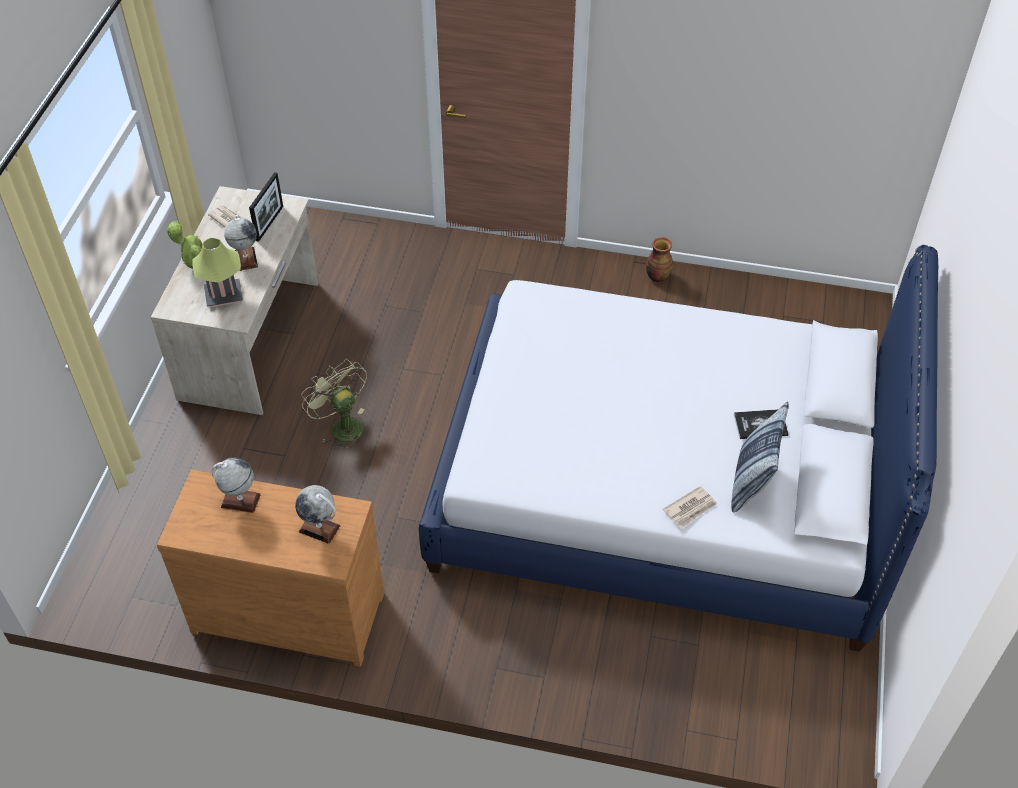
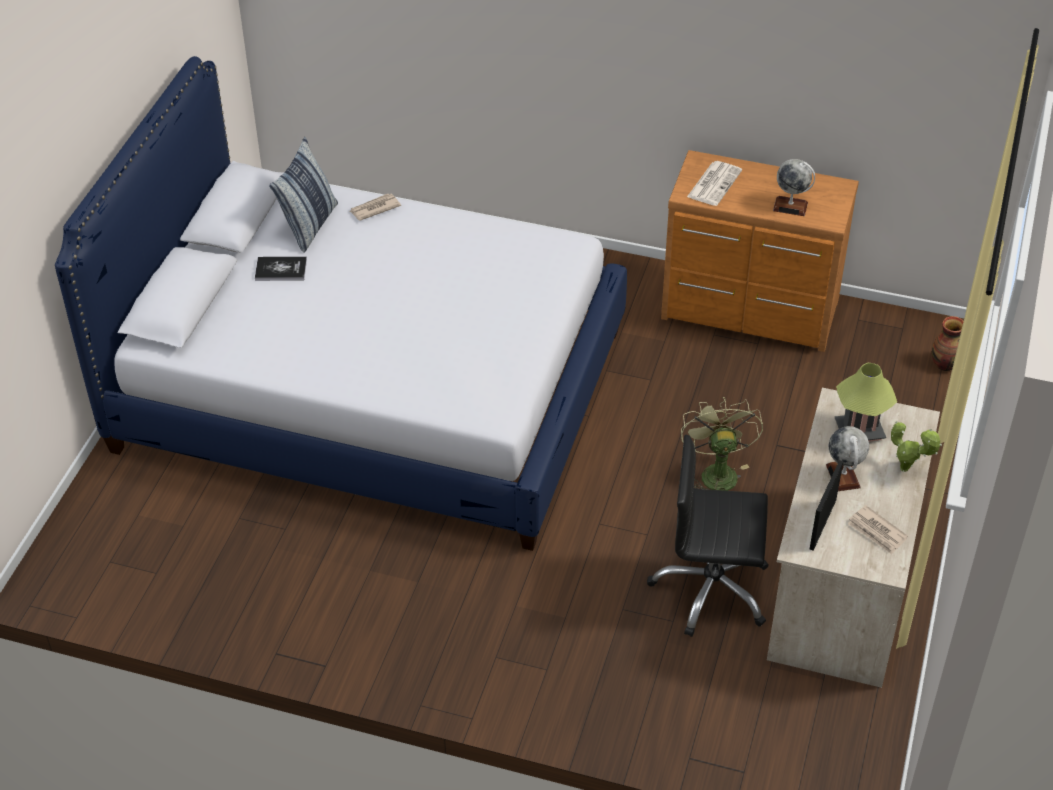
camera: 175 degrees left, 5 degrees down
globe [295,485,341,544] -> newspaper [687,161,742,206]
green fan [301,359,367,450] -> green fan turned 150 degrees counterclockwise [681,397,763,491]
vase [646,237,673,282] -> vase moved to [932,316,964,371]
none -> black office chair [647,435,769,637]

